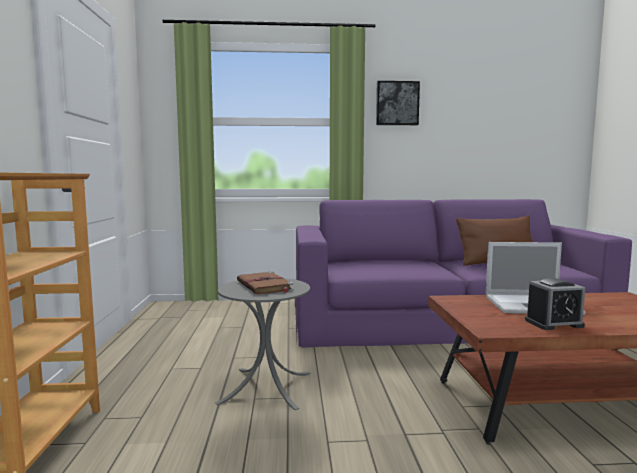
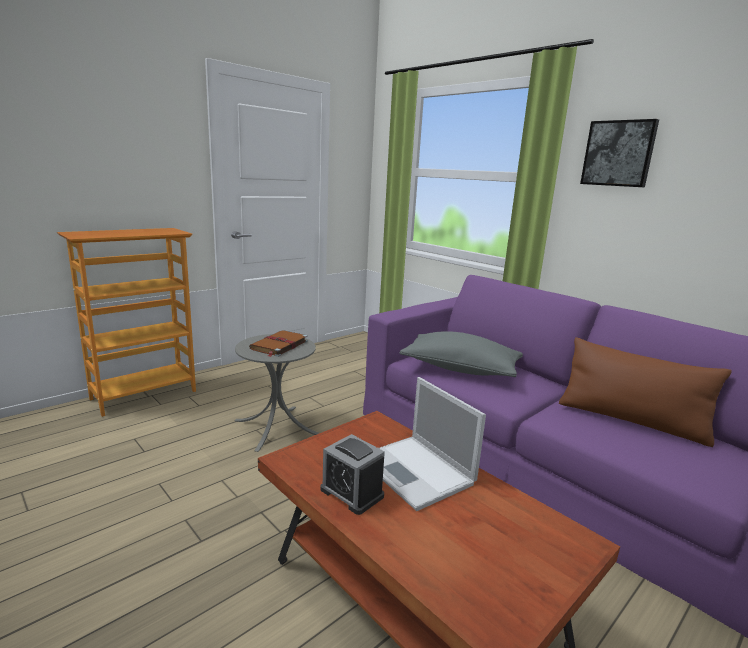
camera: 50 degrees right, 10 degrees up
none -> grey pillow [400,331,523,377]

